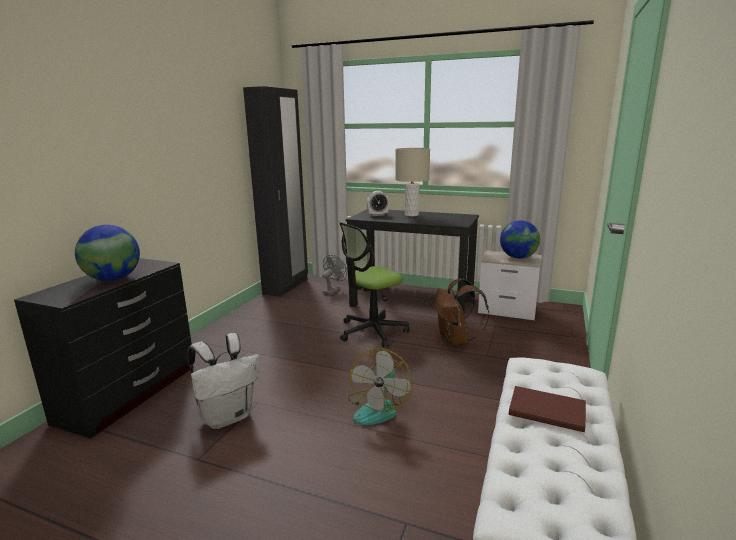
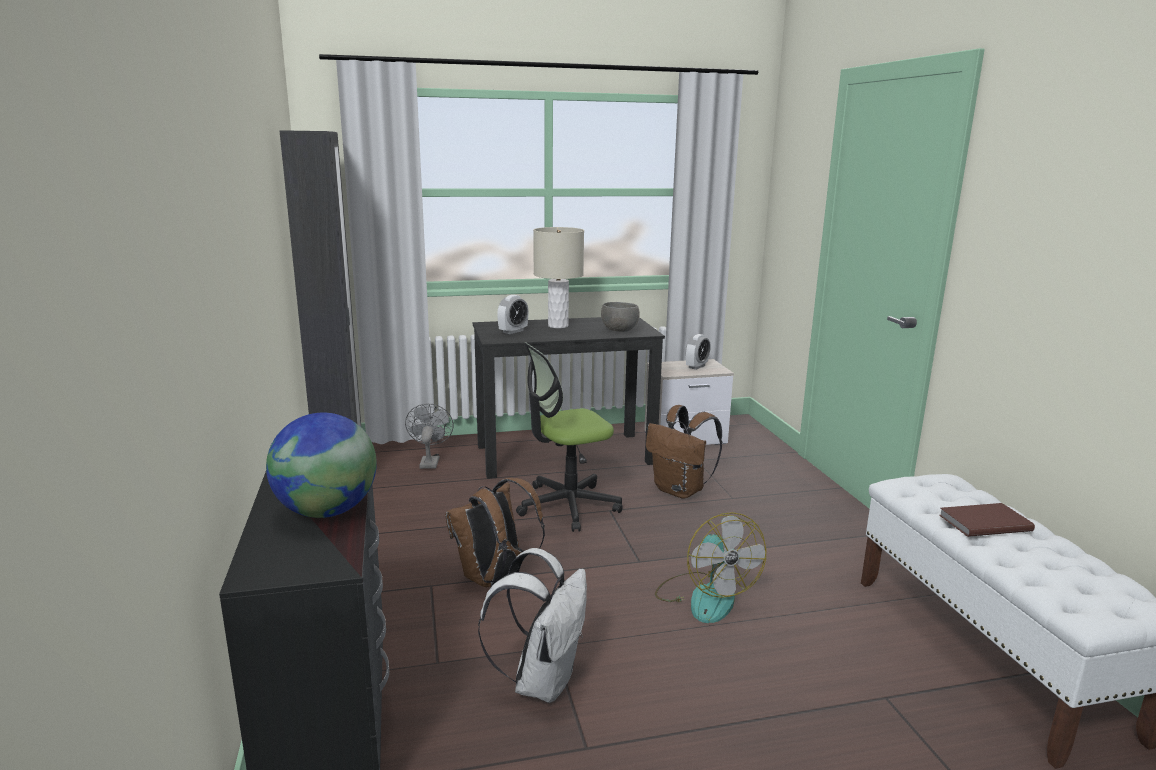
camera: 35 degrees left, 0 degrees up
office chair [339,222,409,347] -> office chair turned 45 degrees clockwise [516,342,623,532]
globe [500,220,540,259] -> alarm clock [685,334,711,370]
none -> brown backpack [445,478,545,587]
none -> grey bowl [601,302,640,332]

